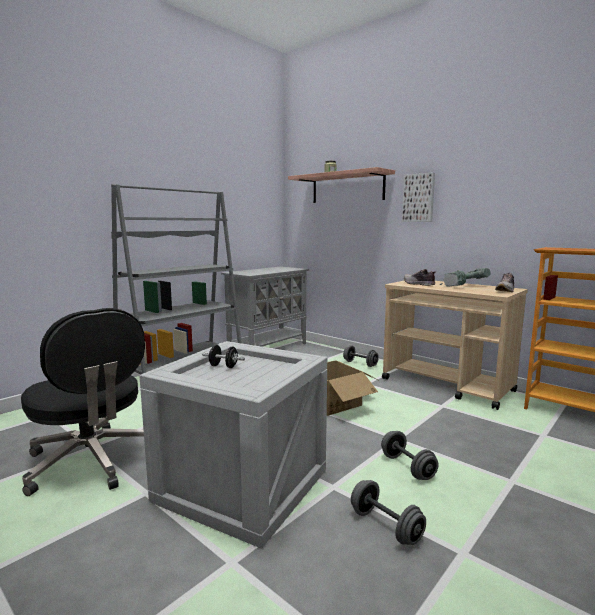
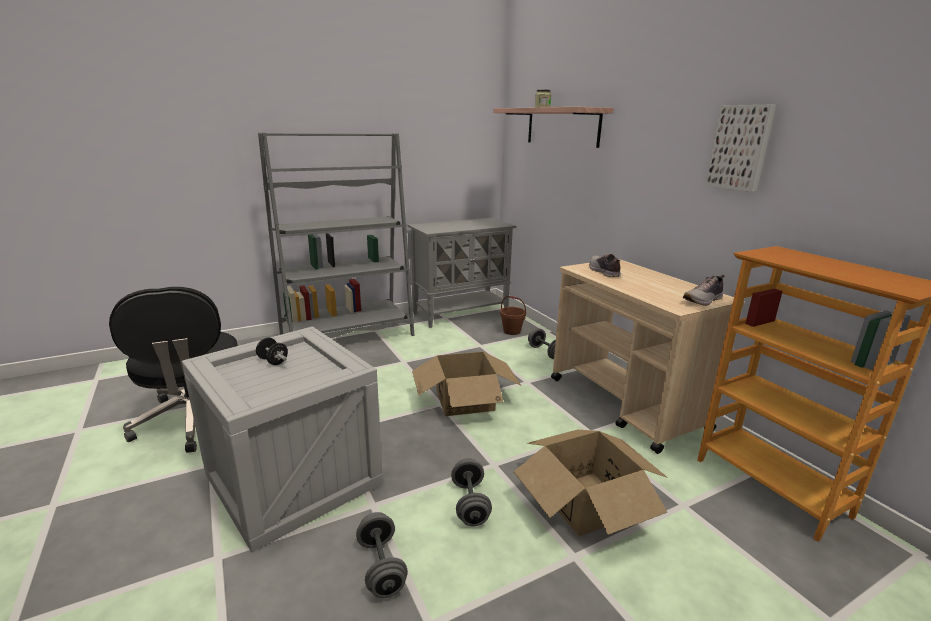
camera: 20 degrees right, 10 degrees up
picture [402,172,435,222] -> picture moved to [706,105,776,192]
power drill [440,268,491,287] -> none
none -> brown bucket [500,295,526,335]
none -> cardboard box [513,430,668,536]

